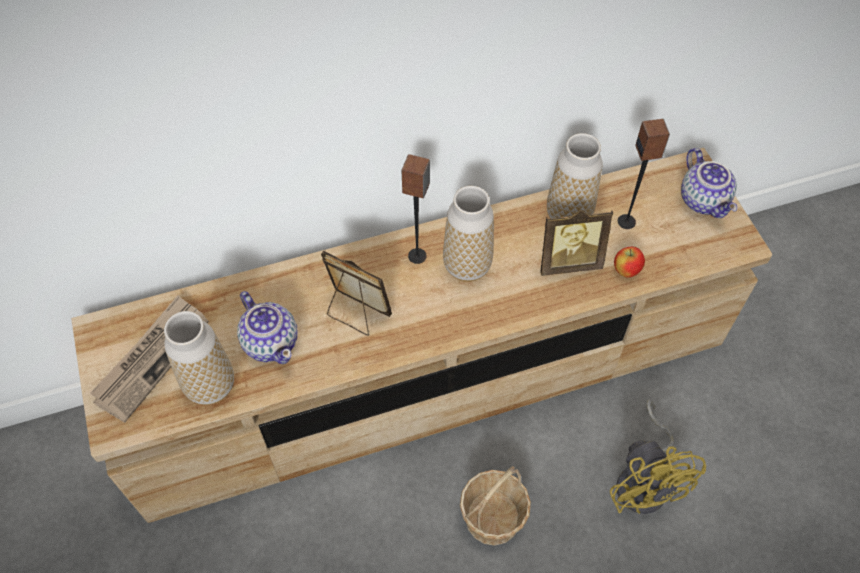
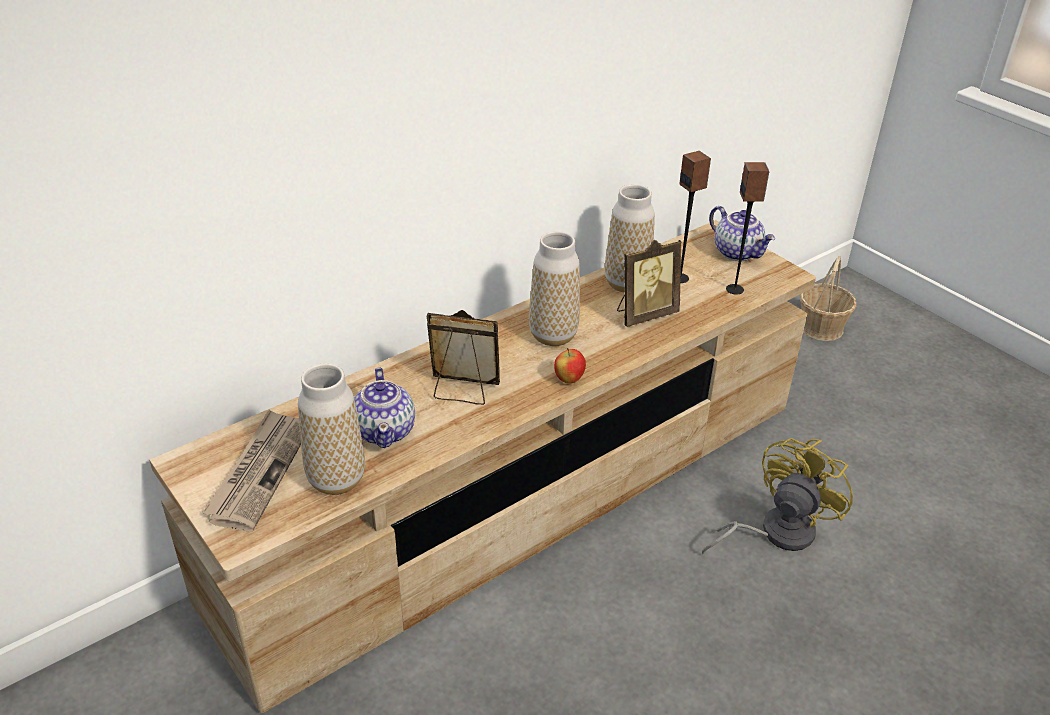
camera: 20 degrees left, 20 degrees down
teapot [237,291,298,364] -> teapot turned 45 degrees clockwise [354,368,415,448]
speaker [401,154,430,264] -> speaker moved to [726,162,770,294]
basket [460,466,531,545] -> basket moved to [800,256,857,341]
yellow fan [610,400,706,514] -> yellow fan turned 105 degrees counterclockwise [702,438,853,554]
apple [614,247,645,277] -> apple moved to [554,348,586,384]

